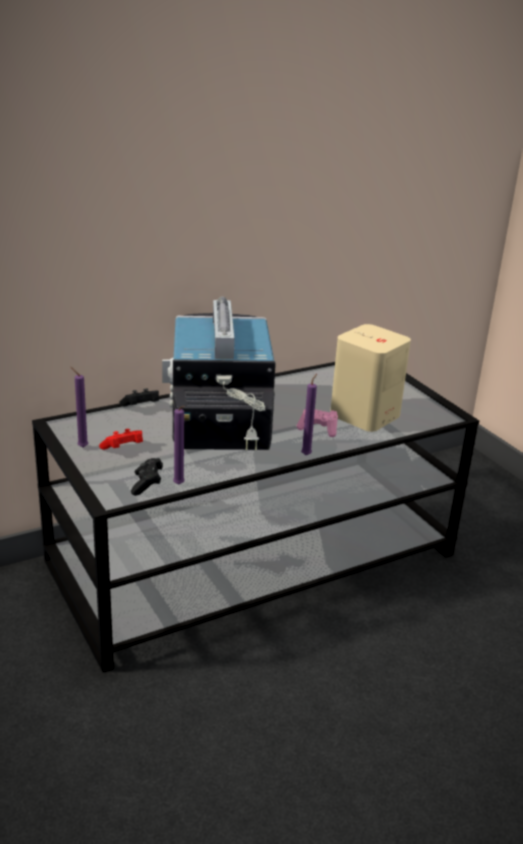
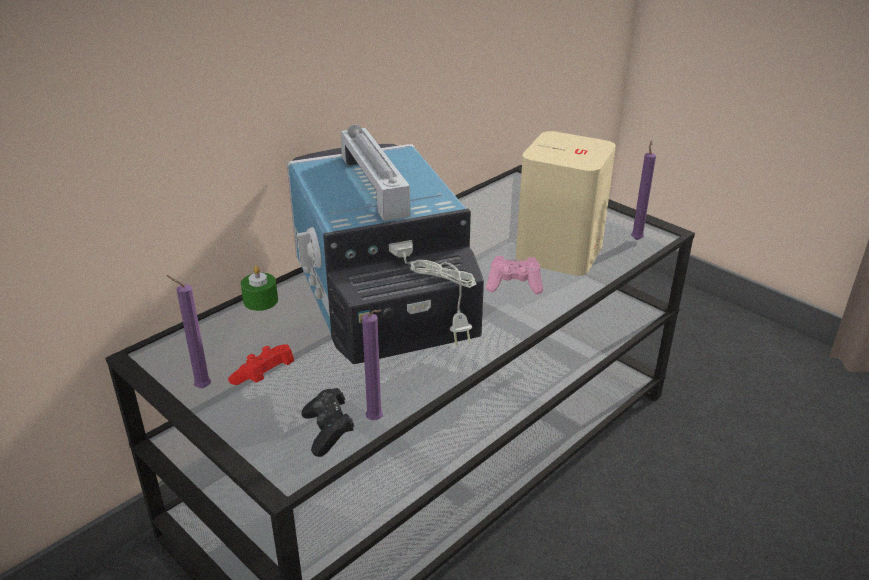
camera: 15 degrees left, 5 degrees up
black game controller [119,388,159,407] -> green candle [241,266,278,311]
purple candle [301,374,317,456] -> purple candle moved to [631,140,656,240]

